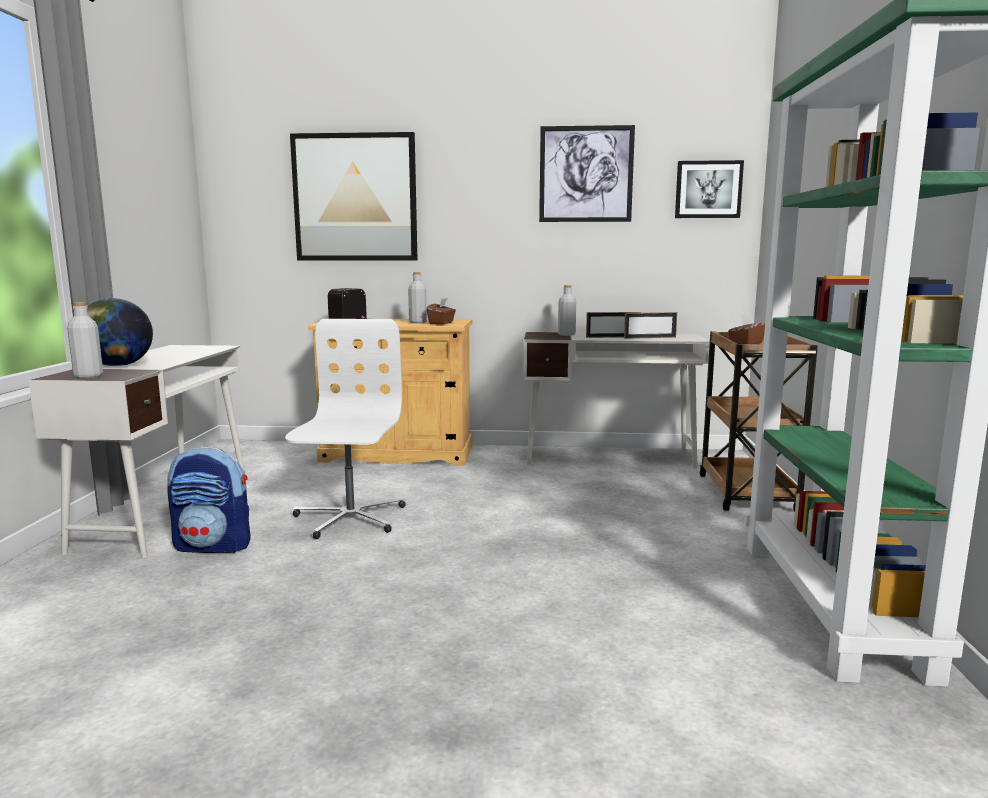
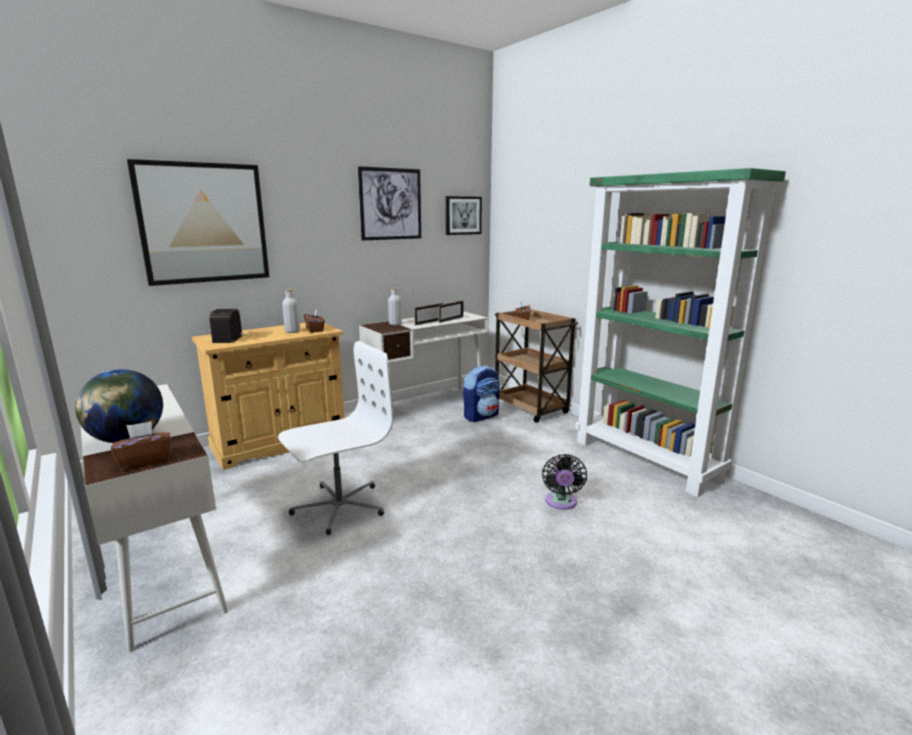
camera: 40 degrees left, 5 degrees up
grey bottle [67,302,103,378] -> brown tissue box [111,421,171,470]
backpack [167,447,251,553] -> backpack moved to [463,365,500,422]
white office chair [285,319,406,539] -> white office chair turned 90 degrees clockwise [278,341,393,535]
none -> black fan [542,454,587,510]

